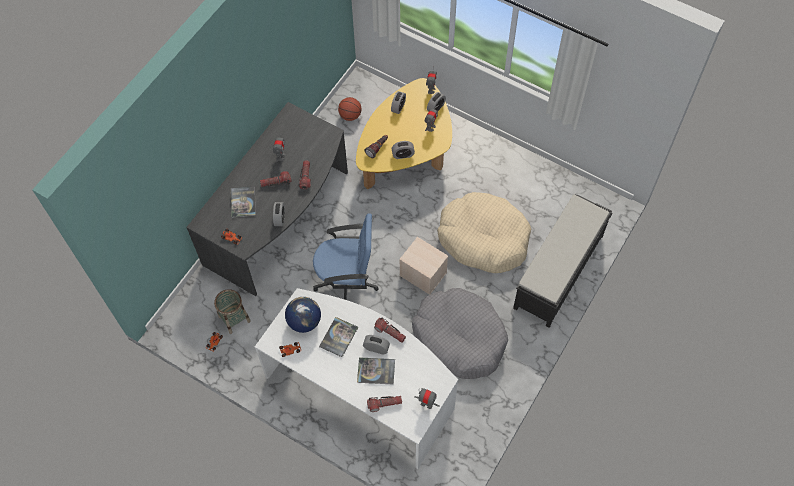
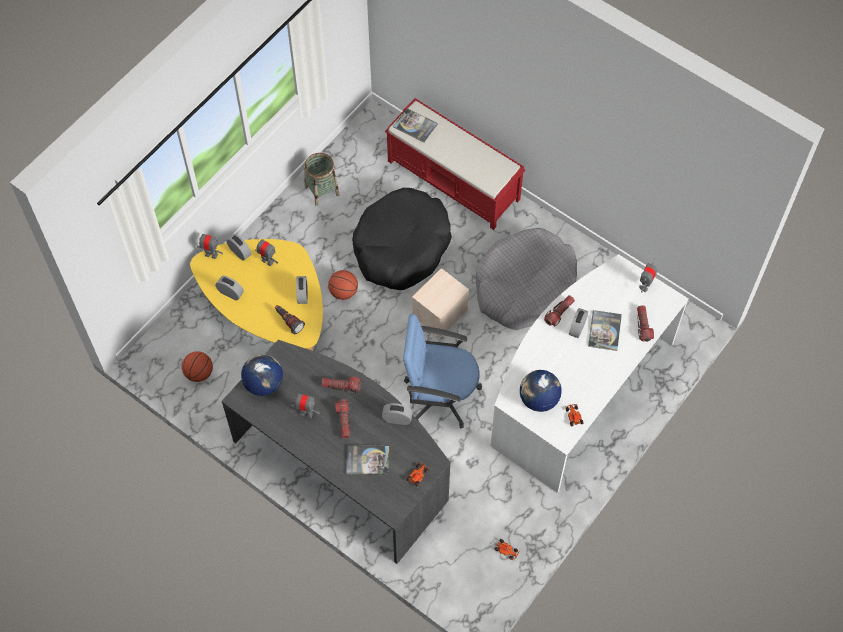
camera: 85 degrees left, 0 degrees up
basket [214,289,251,334] -> basket moved to [304,153,340,206]
blue office chair [313,213,379,300] -> blue office chair turned 90 degrees counterclockwise [403,314,482,428]
book [319,317,358,357] -> book moved to [393,108,438,142]
beige dog bed [437,192,531,273] -> black dog bed [352,188,452,290]
black bench [513,194,613,328] -> red bench [385,98,525,230]
none -> globe [241,354,283,396]
none -> basketball [328,270,358,300]

